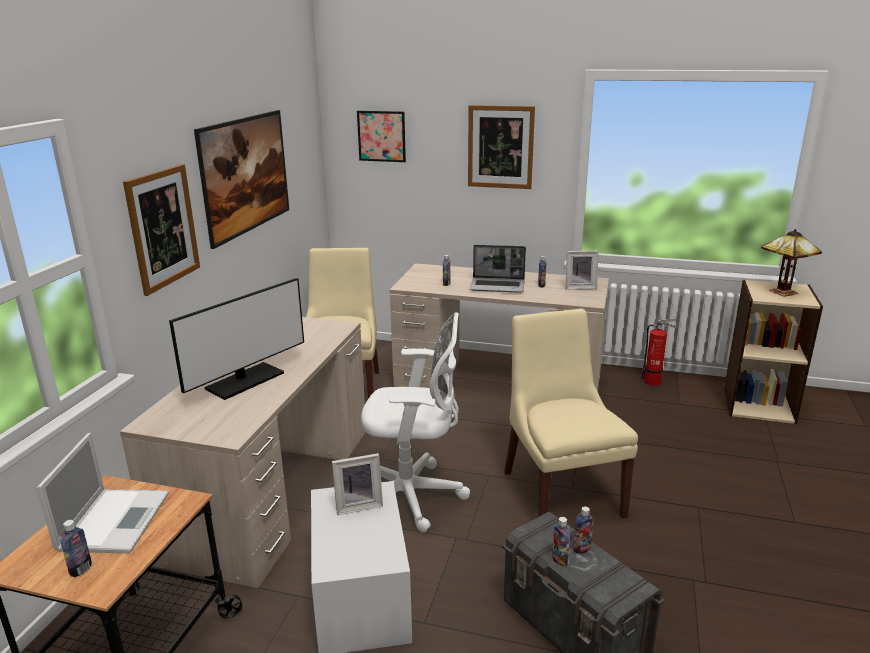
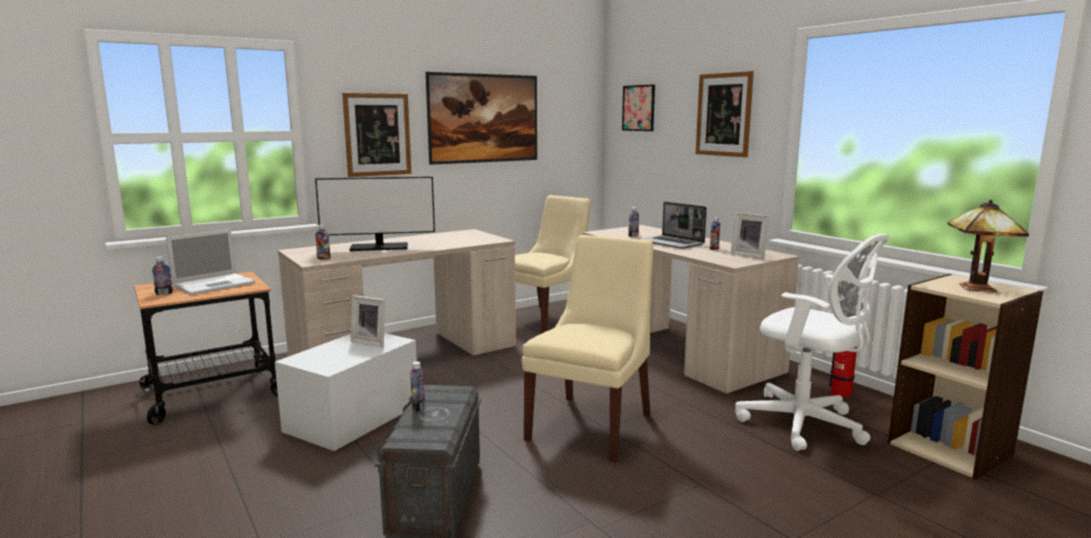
camera: 40 degrees right, 10 degrees down
white office chair [361,312,470,533] -> white office chair moved to [735,234,890,451]
bottle [573,506,593,554] -> bottle moved to [315,225,330,260]

